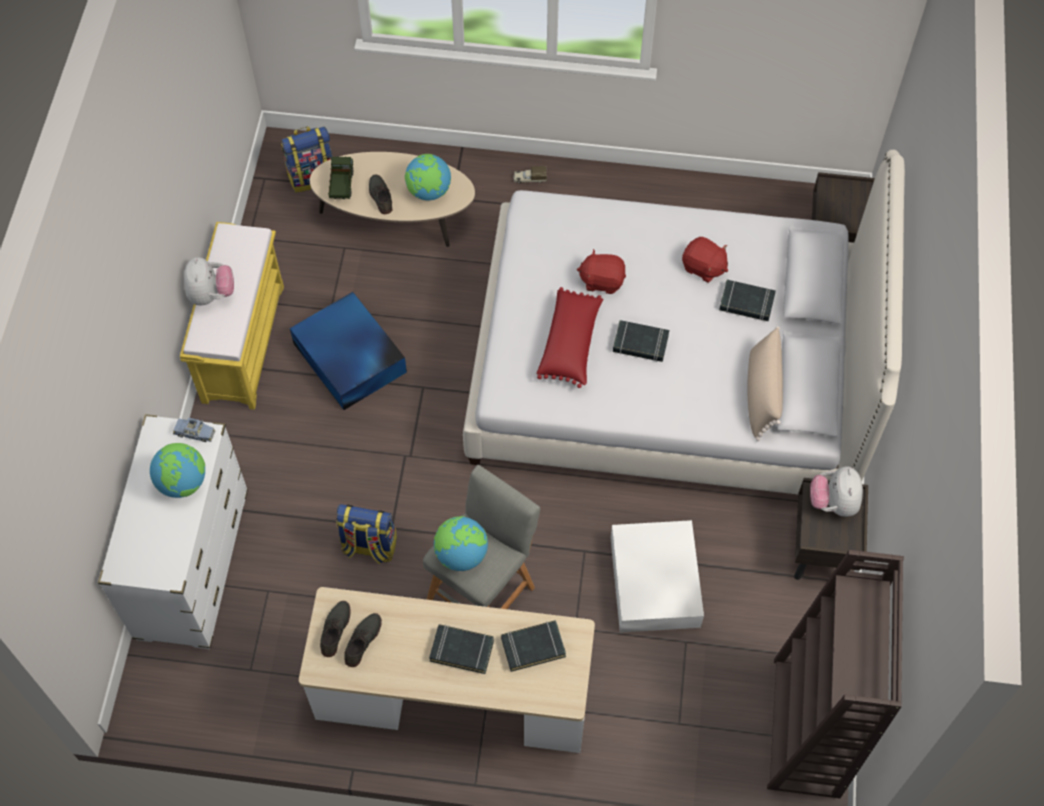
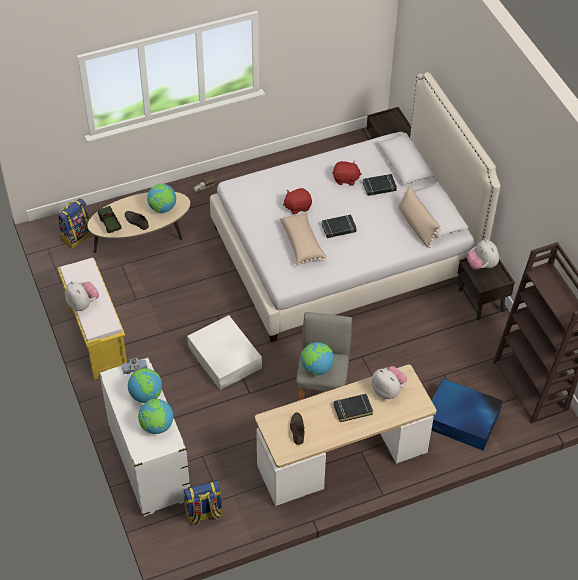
camera: 30 degrees left, 10 degrees down
blue storage box [290,292,407,410] -> blue storage box moved to [431,378,503,450]
grey shoe [320,601,351,657] -> none
backpack [336,504,397,564] -> backpack moved to [183,480,223,526]
black book [501,621,566,672] -> plush toy [372,366,407,399]
red pillow [537,287,604,388] -> beige pillow [280,213,327,266]
white storage box [611,520,704,633] -> white storage box moved to [187,315,262,390]
none -> globe [138,399,173,434]

